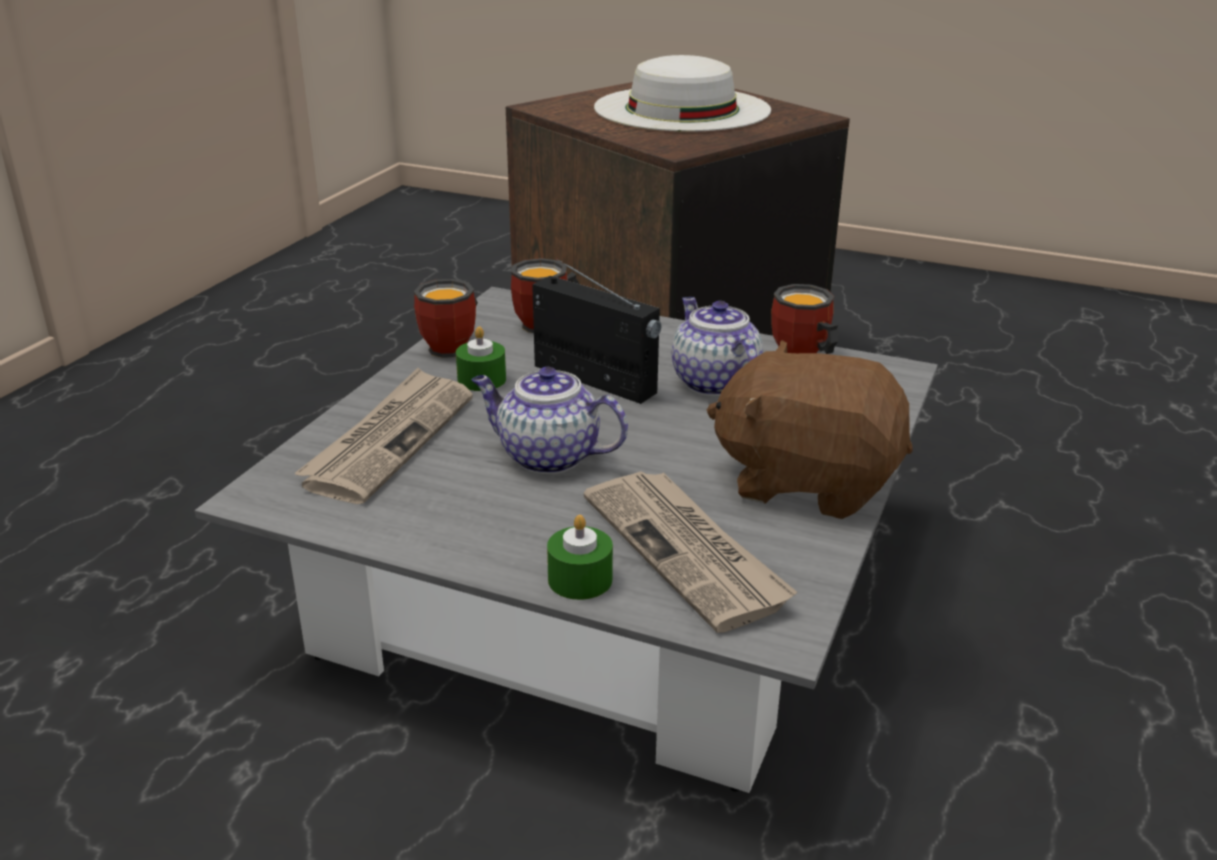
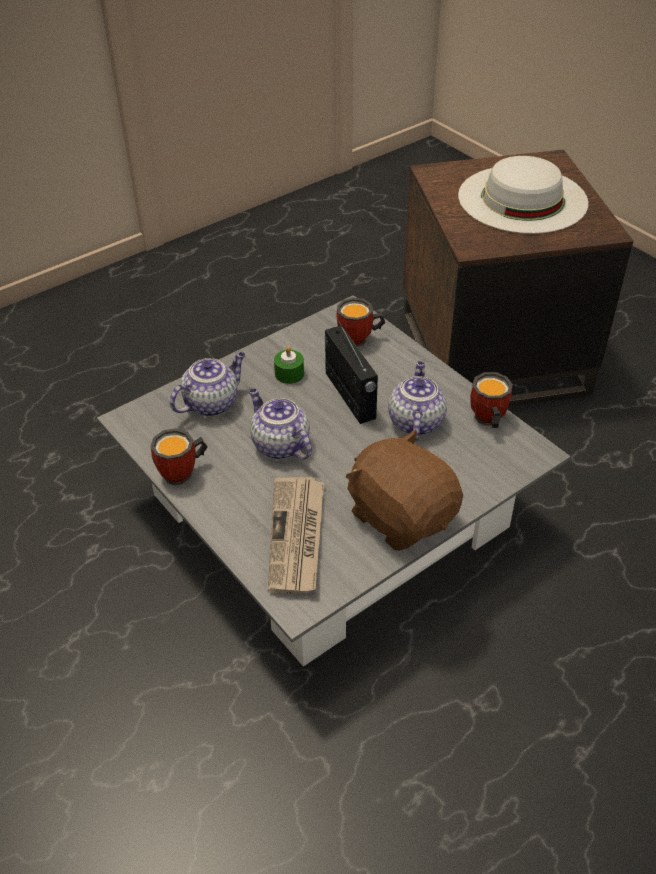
camera: 30 degrees right, 15 degrees up
newspaper [294,368,473,504] -> teapot [170,352,245,417]
mug [414,279,478,358] -> mug moved to [150,428,208,485]
green candle [547,515,613,600] -> none

